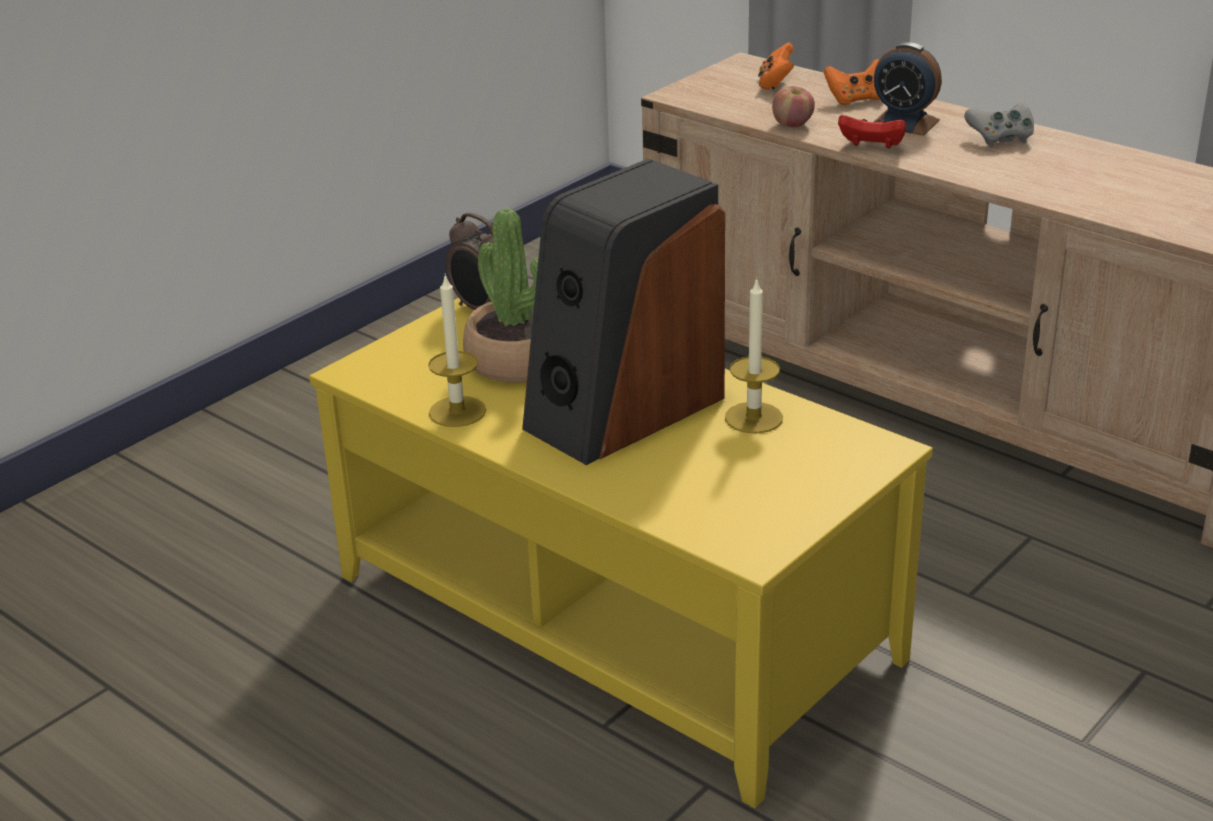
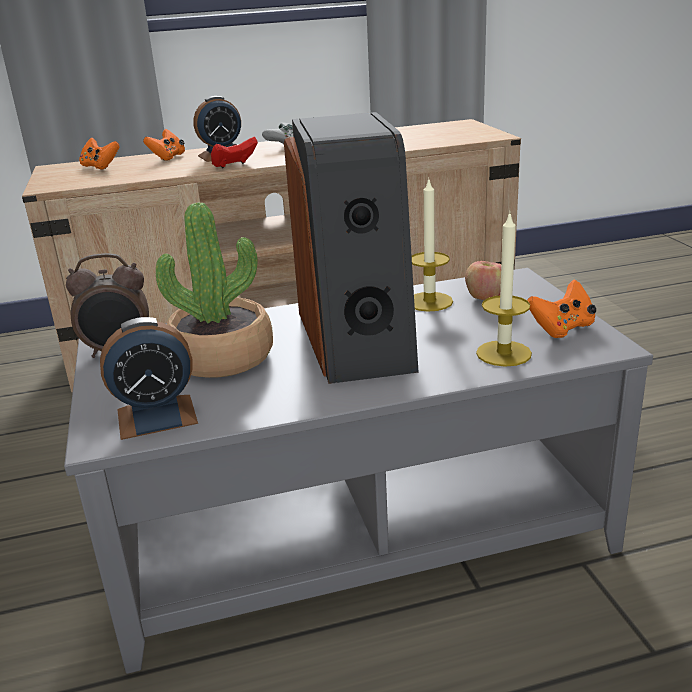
camera: 55 degrees left, 5 degrees down
yellow coffee table [309,298,933,808] -> grey coffee table [64,268,653,674]
candle [428,274,486,427] -> candle moved to [476,212,532,367]
apple [772,86,815,127] -> apple moved to [465,261,501,300]
none -> alarm clock [100,317,198,440]
none -> orange game controller [527,280,596,338]

